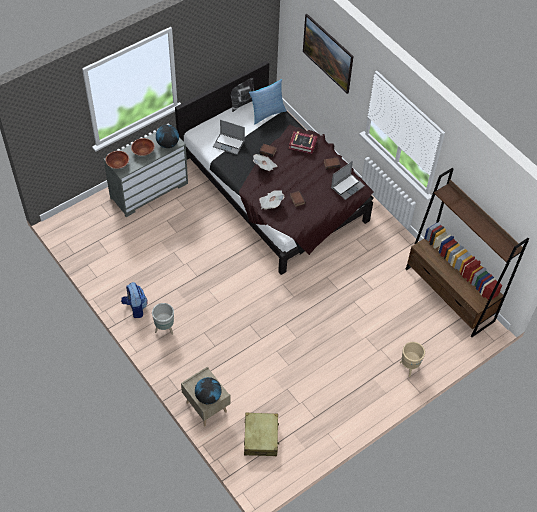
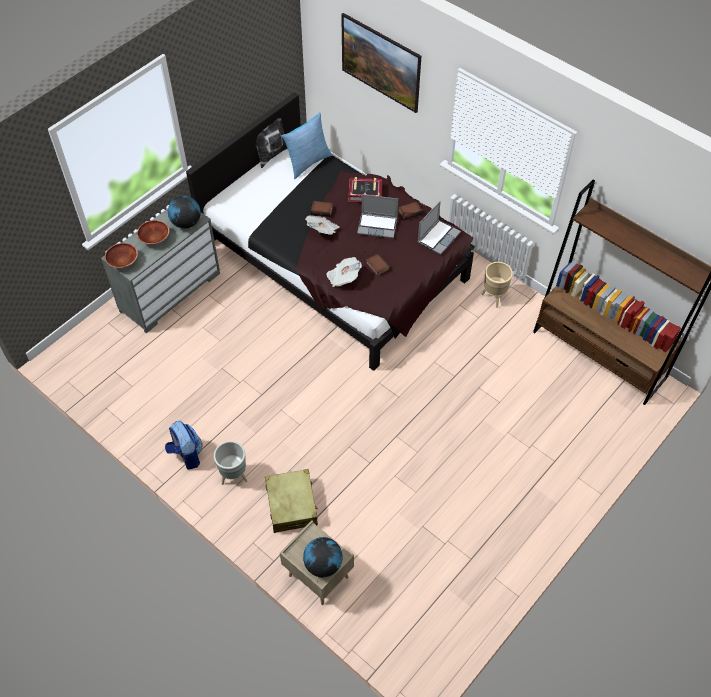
camera: 10 degrees left, 0 degrees up
laptop [213,120,245,155] -> laptop moved to [357,194,398,238]
beige suitcase [244,413,279,456] -> beige suitcase moved to [265,469,318,533]
beige planter [400,342,425,377] -> beige planter moved to [481,262,513,308]

